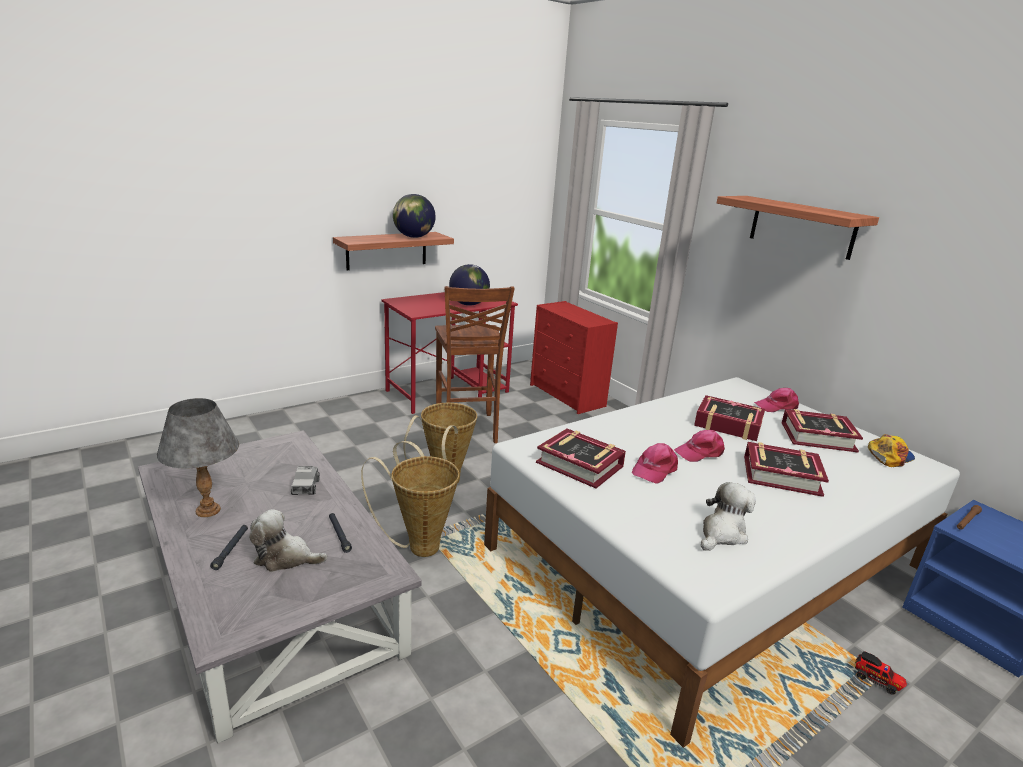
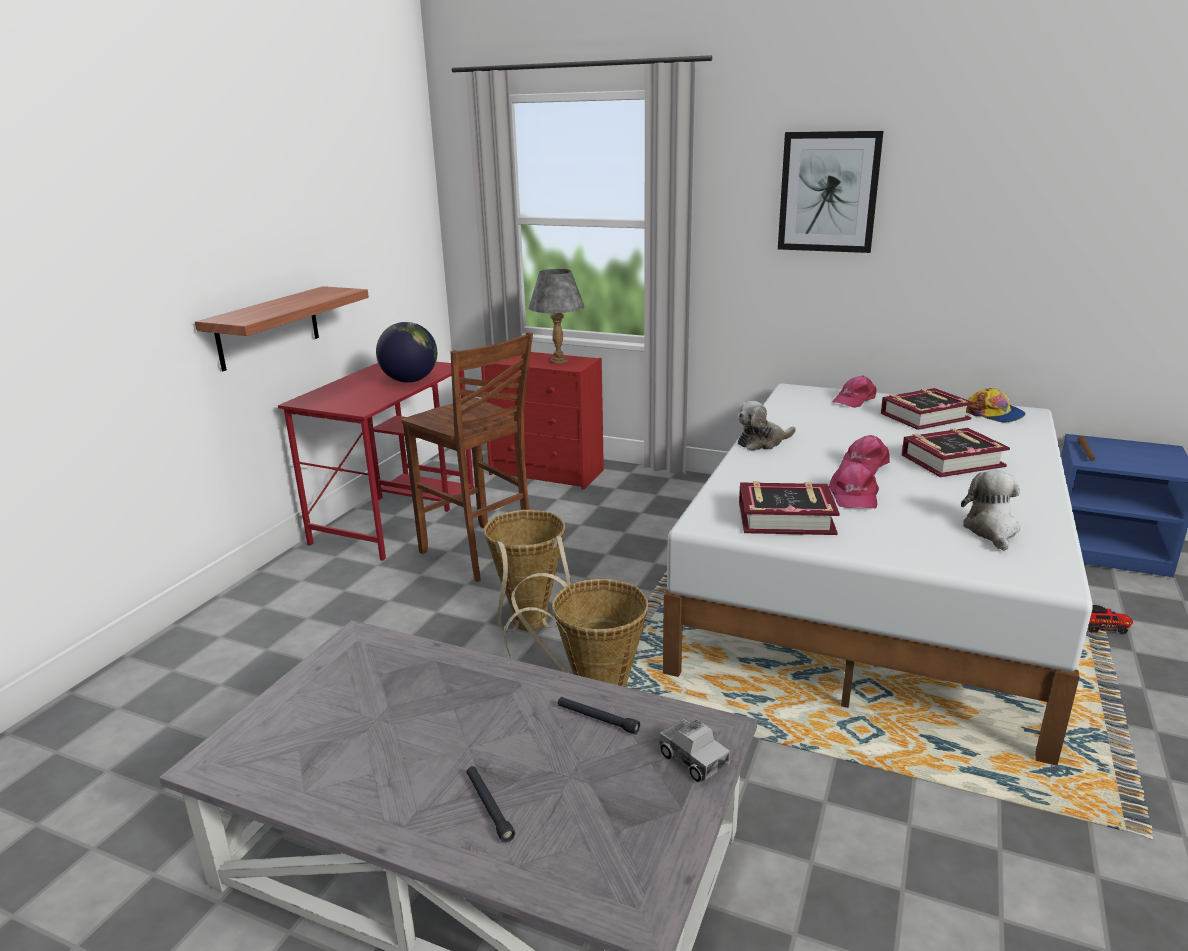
camera: 30 degrees left, 0 degrees up
grey table lamp [157,398,239,517] -> grey table lamp moved to [529,269,585,364]
plush toy [249,509,327,572] -> plush toy moved to [738,401,796,451]
toy truck [291,466,320,495] -> toy truck moved to [659,719,730,783]
globe [393,194,436,238] -> none
book [694,395,765,441] -> none
shelf [717,196,879,260] -> picture [778,131,883,253]
cap [868,434,915,467] -> cap turned 120 degrees clockwise [966,388,1026,422]

